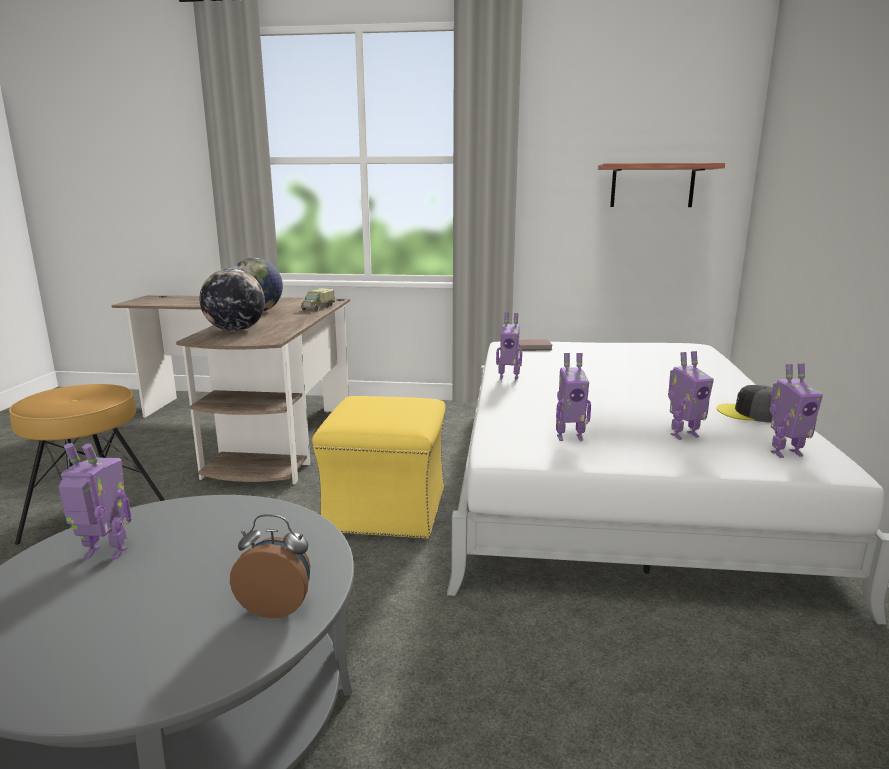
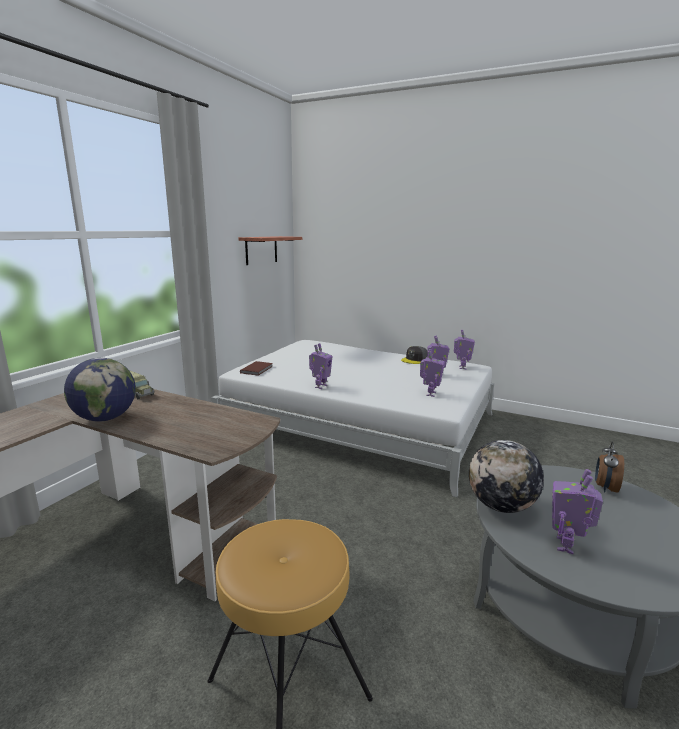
camera: 70 degrees left, 0 degrees up
globe [200,268,265,332] -> globe moved to [469,440,544,513]
yellow ottoman [312,396,446,539] -> none

